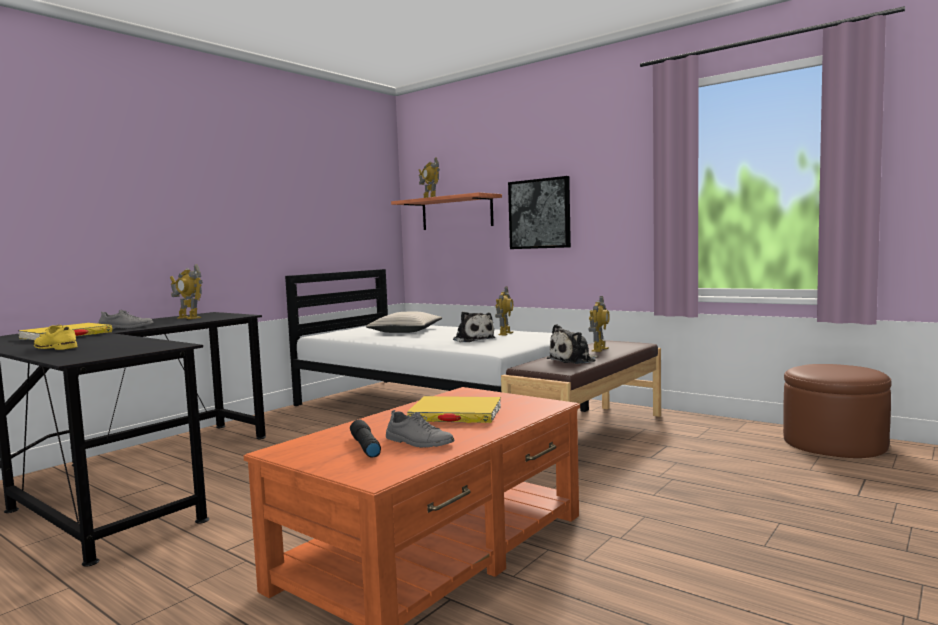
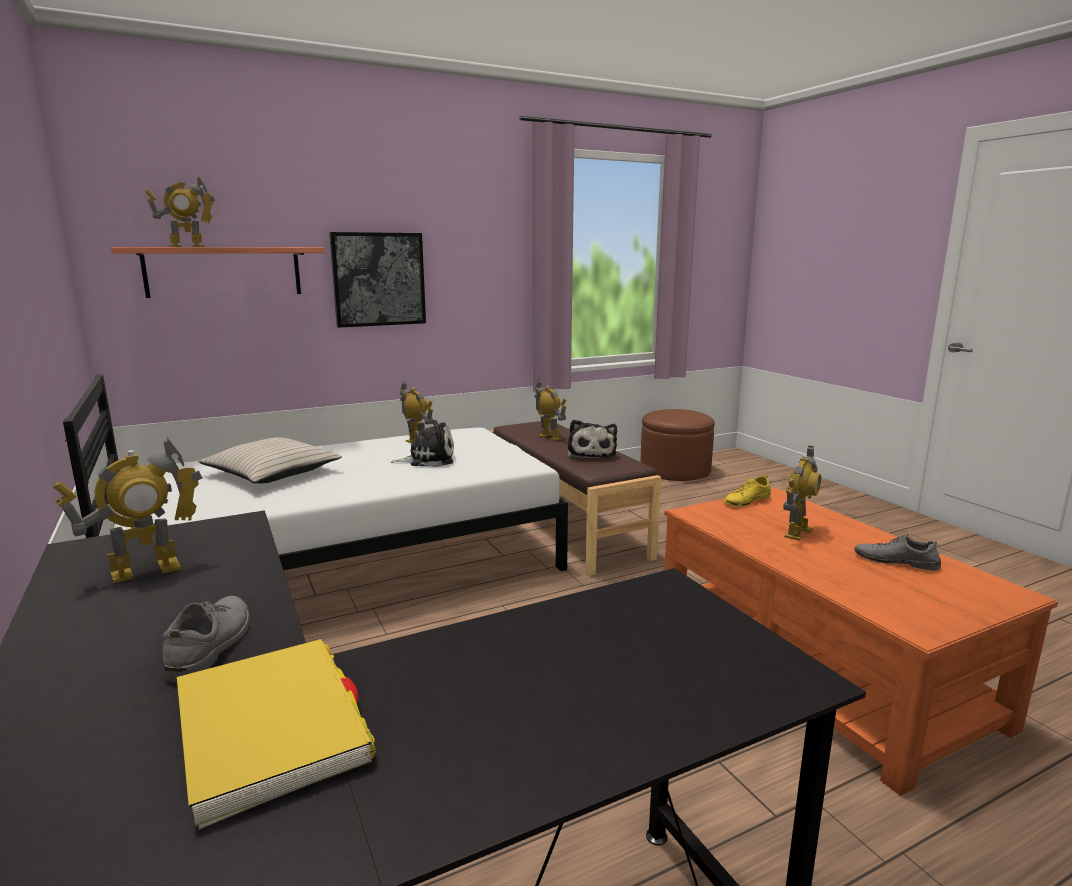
camera: 65 degrees left, 10 degrees up
yellow shoe [34,325,78,350] -> yellow shoe moved to [724,475,771,507]
black flashlight [350,419,381,457] -> none
grey shoe [386,410,454,448] -> grey shoe turned 120 degrees counterclockwise [854,534,941,570]
yellow book [407,396,501,423] -> toy robot [783,446,821,541]

